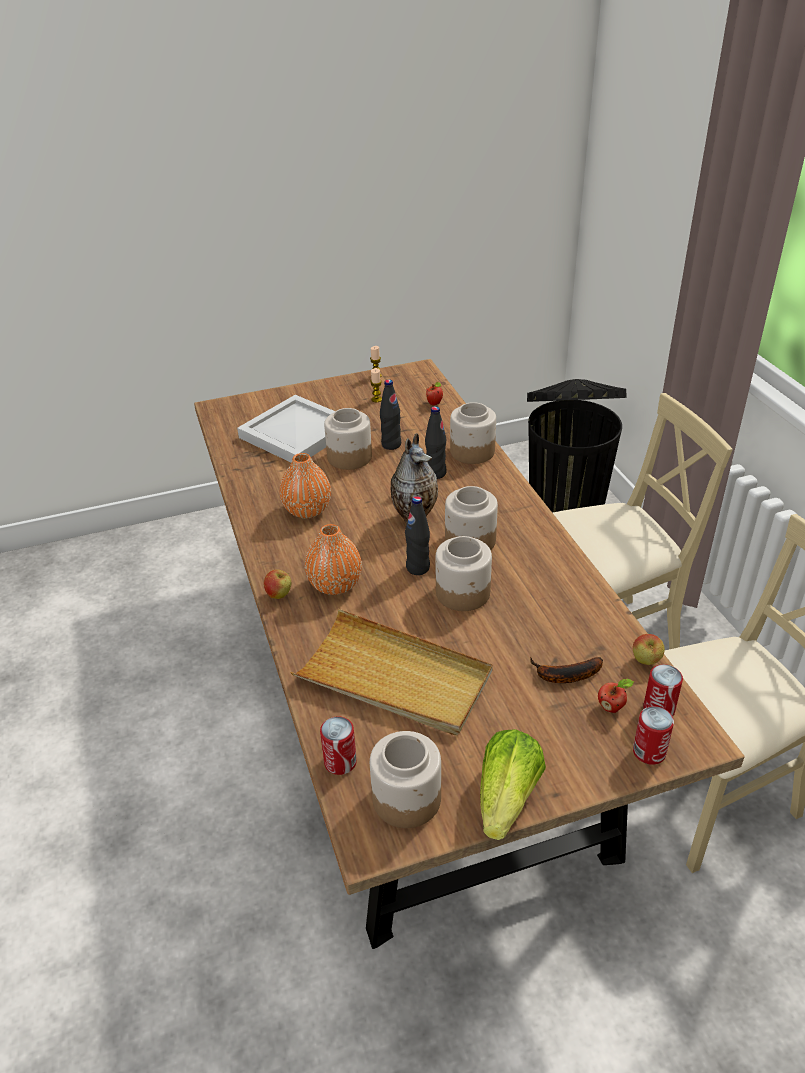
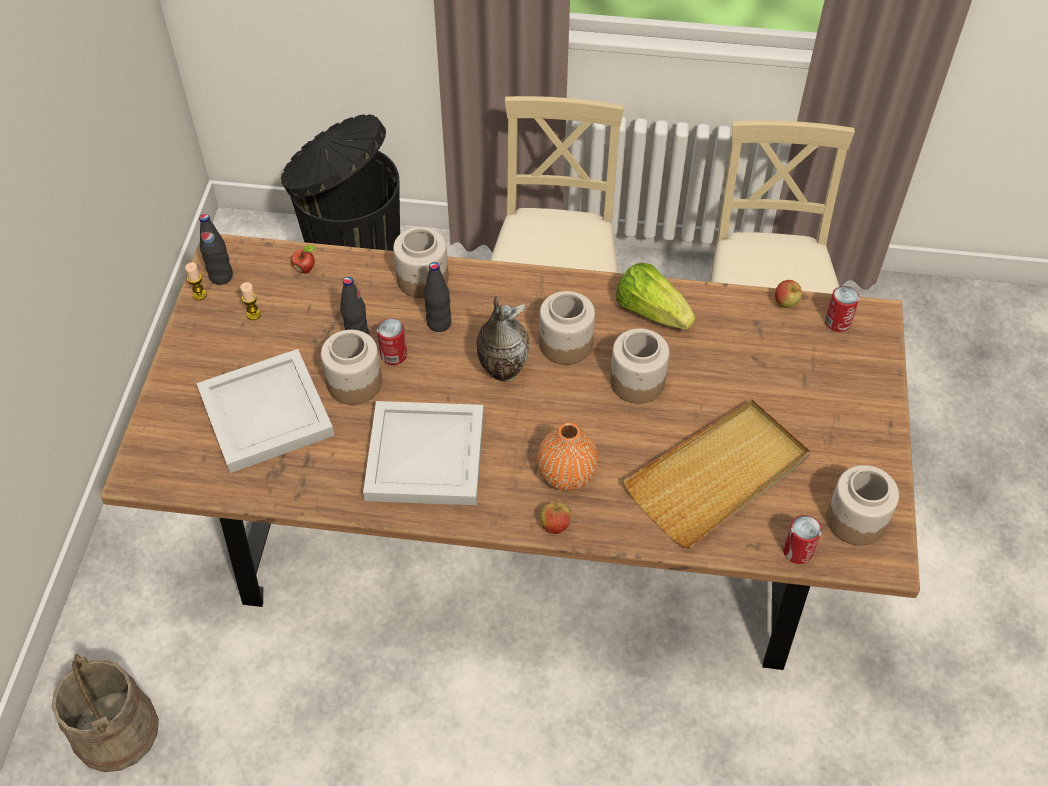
camera: 65 degrees left, 15 degrees up
orange vase [280,453,331,518] -> white tray [363,401,484,505]
black bottle [405,496,430,575] -> black bottle moved to [199,214,233,285]
lettuce [480,729,546,840] -> lettuce moved to [616,263,696,330]
banana [530,657,603,683] -> none
apple [598,679,634,713] -> none
can [633,706,674,765] -> can moved to [377,318,407,365]
none -> beige bucket [52,654,159,772]

